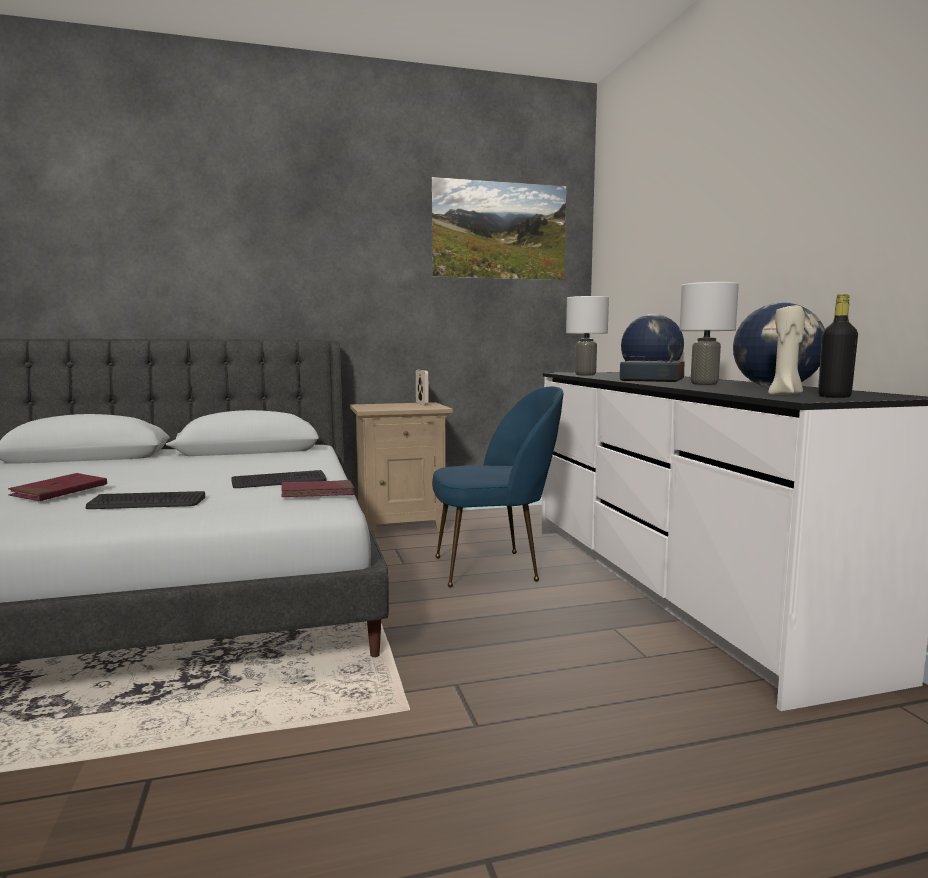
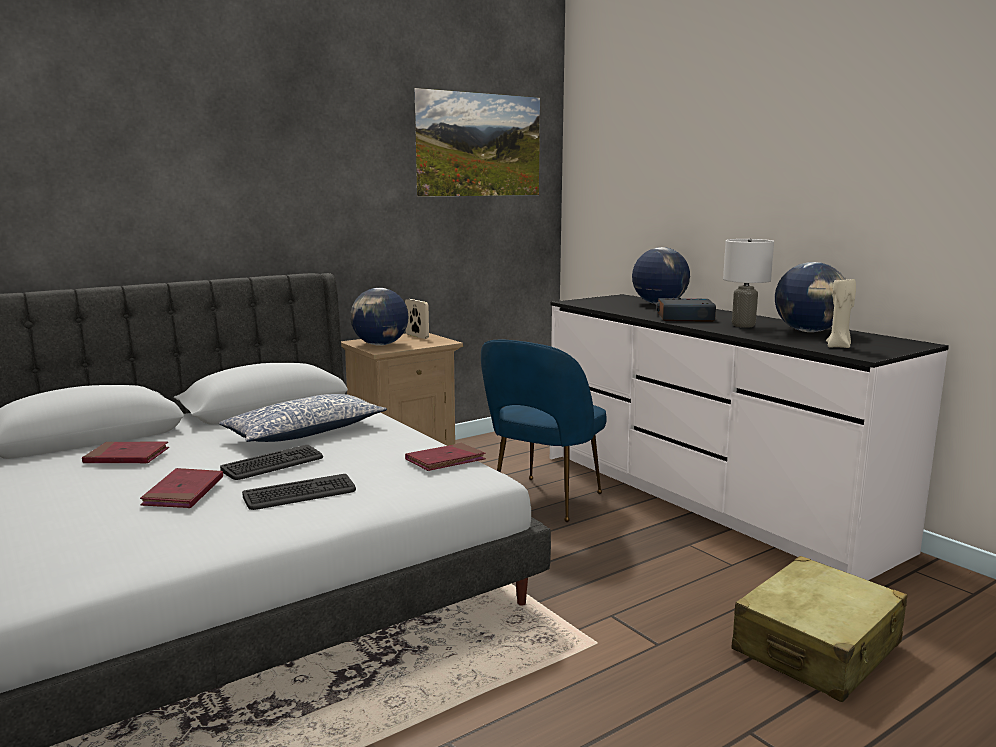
camera: 20 degrees left, 5 degrees up
keyboard [231,470,327,488] -> keyboard moved to [220,445,323,480]
blue chair [432,386,563,588] -> blue chair turned 150 degrees clockwise [481,340,607,522]
white table lamp [566,296,609,376] -> none
black bottle [818,294,858,398] -> none
none -> red book [82,442,169,464]
none -> pillow [219,394,387,442]
none -> globe [350,288,409,346]
none -> beige suitcase [731,556,908,702]

